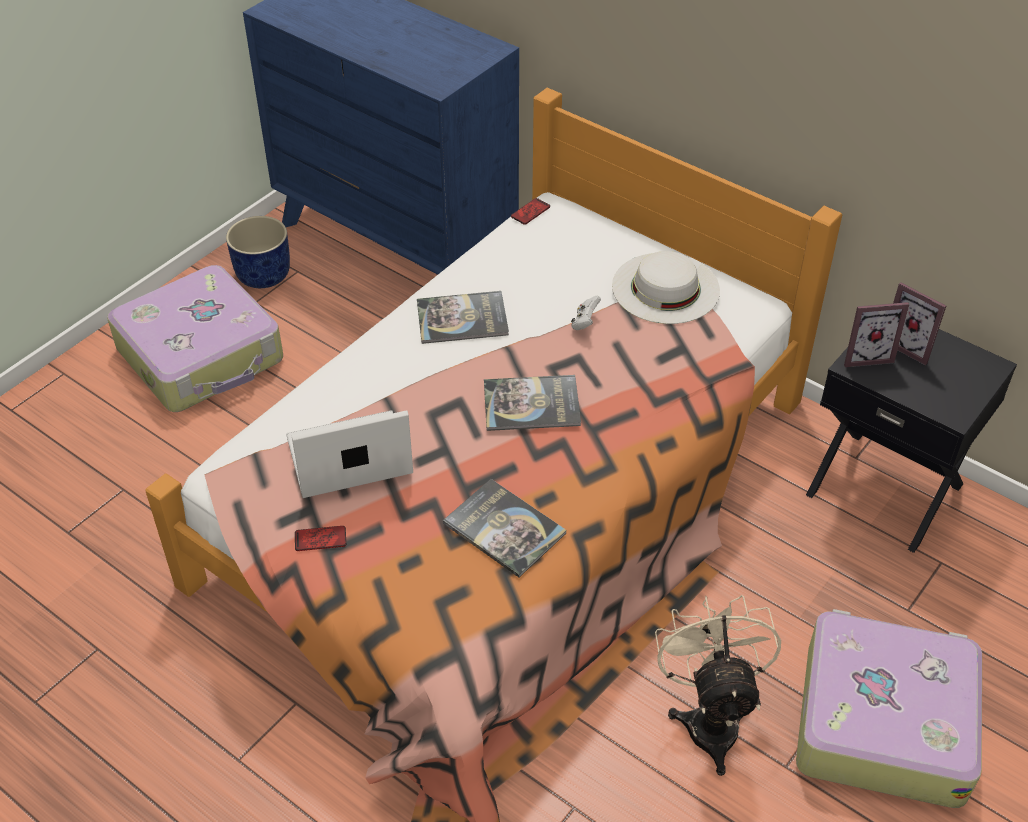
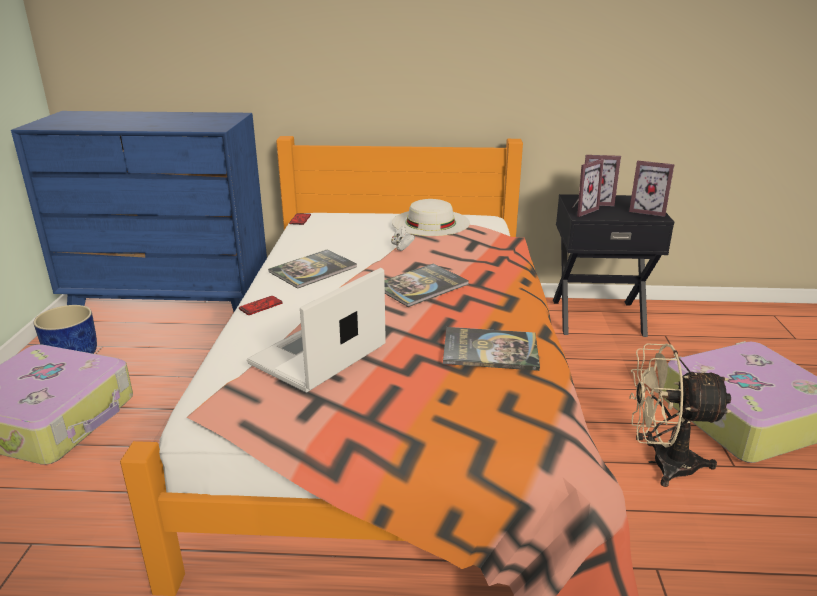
camera: 35 degrees left, 20 degrees down
phone [295,526,346,551] -> phone moved to [239,296,283,315]
beige fan [655,595,781,776] -> beige fan turned 45 degrees counterclockwise [629,343,732,487]
none -> picture frame [629,160,675,217]

